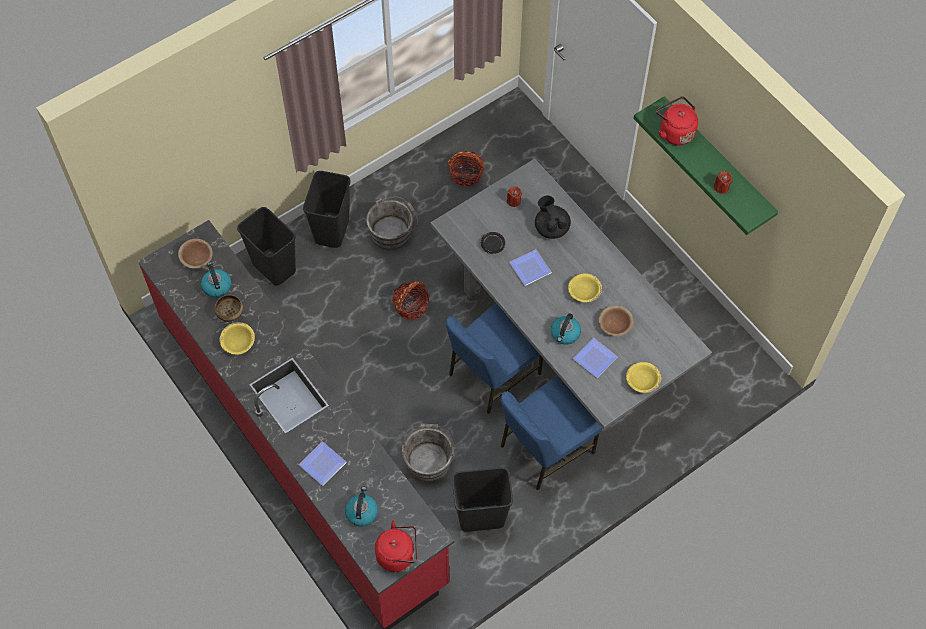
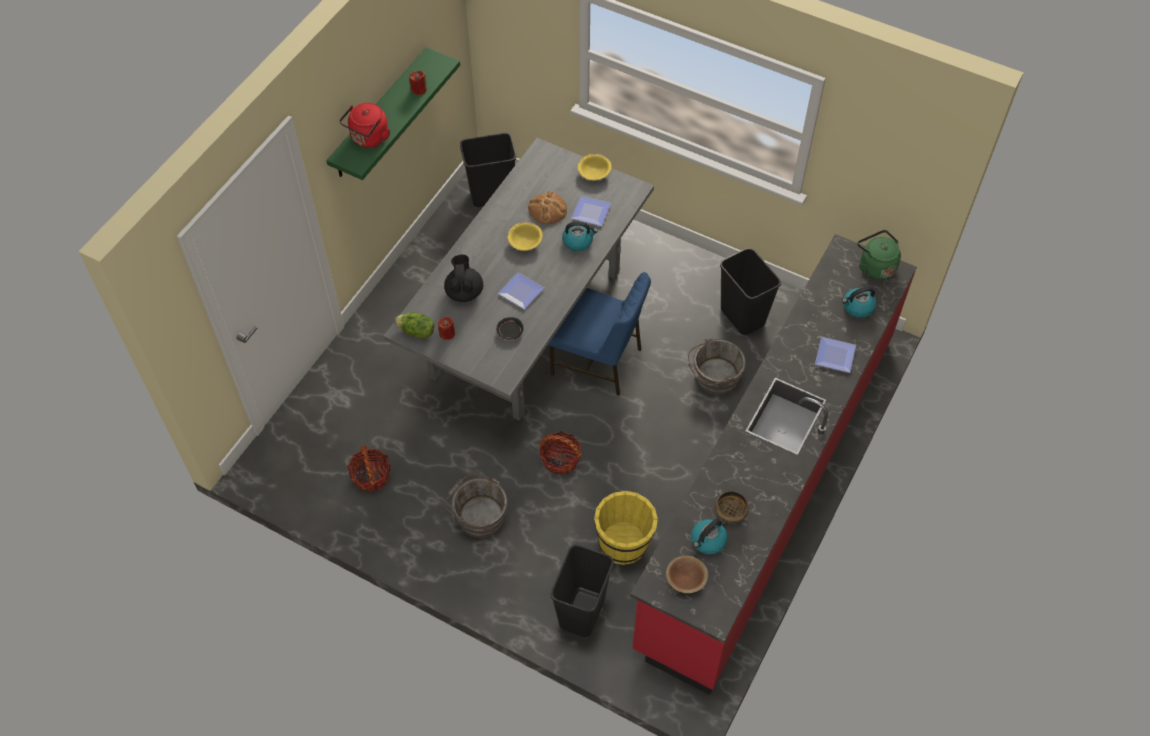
camera: 115 degrees left, 5 degrees down
yellow bowl [219,322,255,355] -> none
black trash can [303,171,351,248] -> black trash can moved to [460,133,516,207]
red kettle [375,520,417,572] -> green kettle [857,230,901,280]
blue chair [501,376,602,491] -> none
black teapot [535,196,571,239] -> black teapot turned 135 degrees clockwise [444,254,483,302]
brown bowl [599,305,633,336] -> bread [528,191,567,225]
none -> lettuce [395,313,434,338]
none -> yellow bucket [594,491,658,565]

